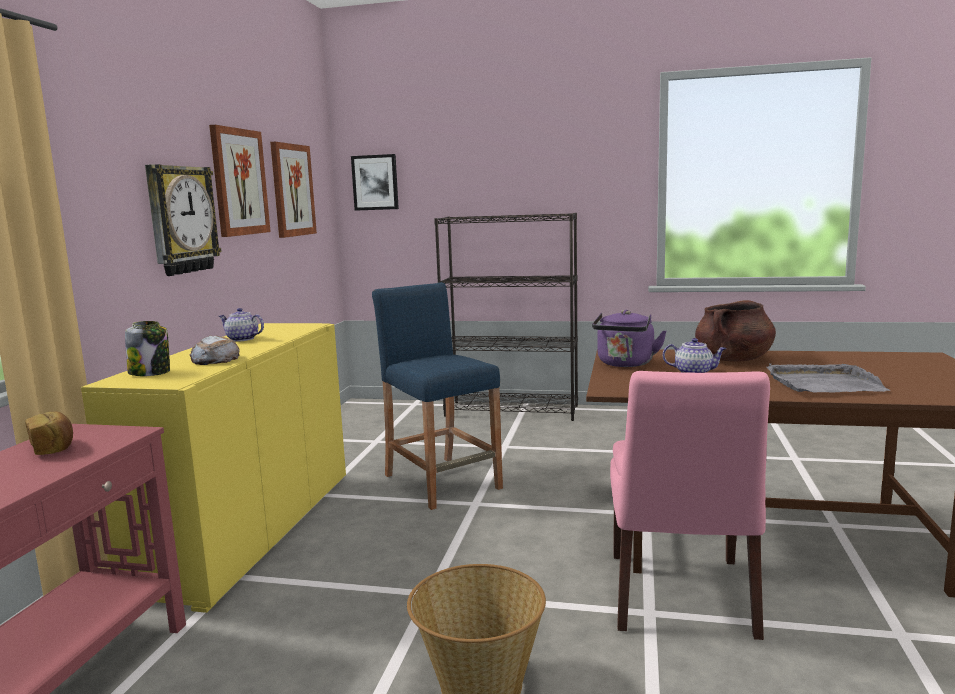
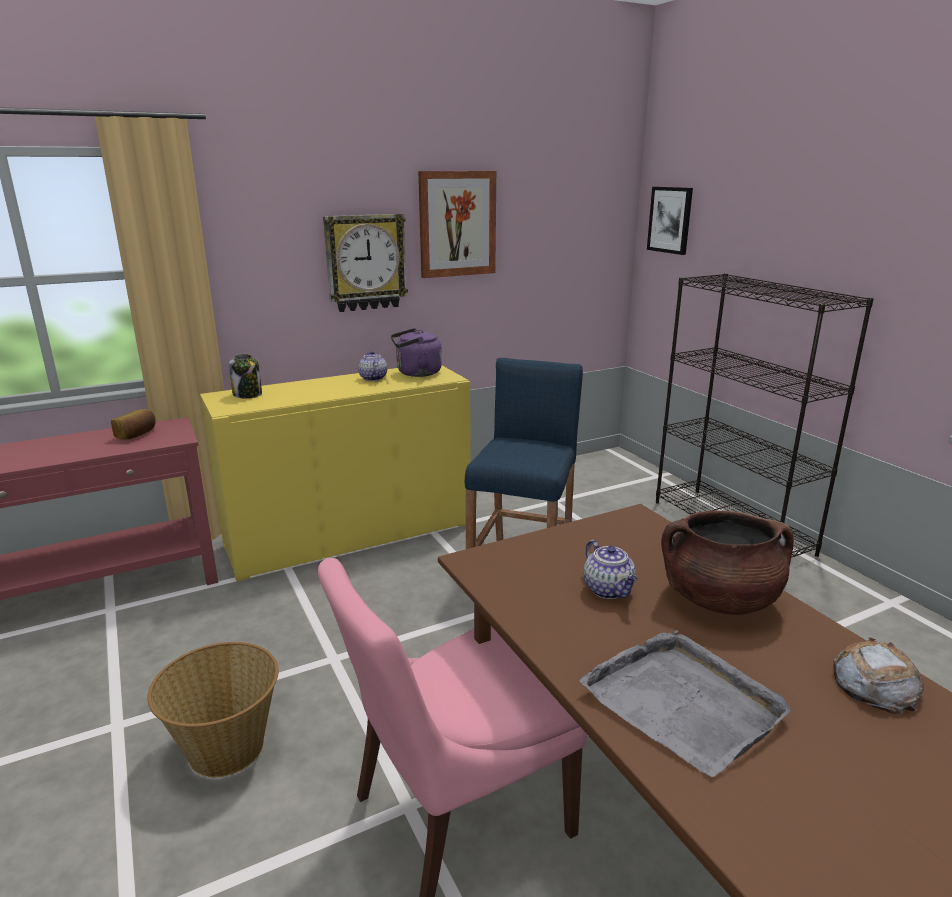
camera: 50 degrees right, 10 degrees up
bread [190,335,240,365] -> bread moved to [833,637,924,714]
picture [270,142,317,238] -> none
purple kettle [592,310,667,367] -> purple kettle moved to [391,328,442,377]

